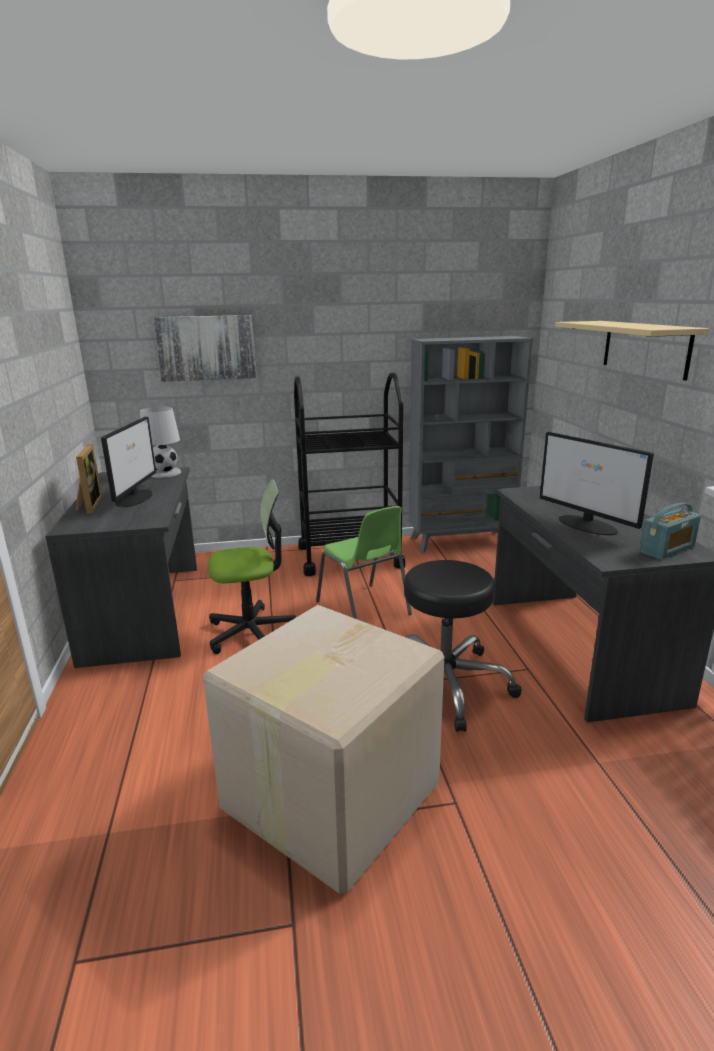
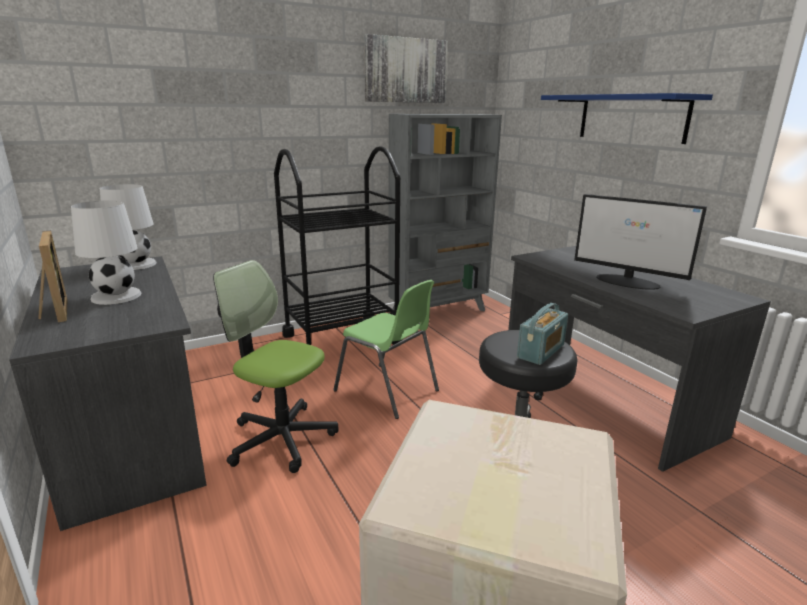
camera: 20 degrees left, 0 degrees up
monitor [101,417,156,507] -> white table lamp [71,200,141,305]
picture [153,315,257,382] -> picture moved to [364,34,448,103]
office chair [208,479,296,654] -> office chair turned 120 degrees counterclockwise [213,260,339,473]
beige shelf [555,321,710,381] -> blue shelf [541,93,713,144]
radio [639,503,701,560] -> radio moved to [517,303,568,365]

